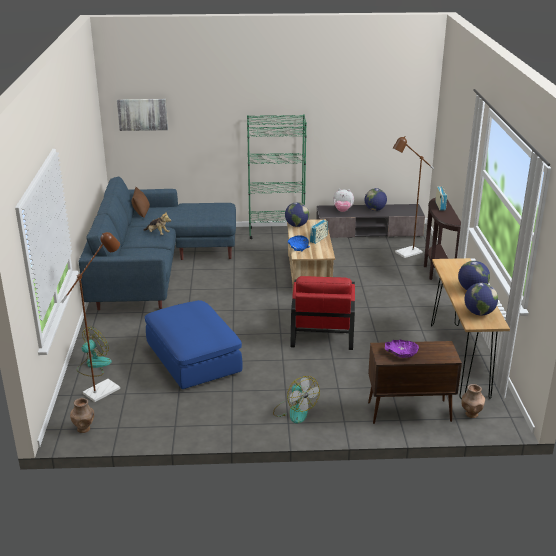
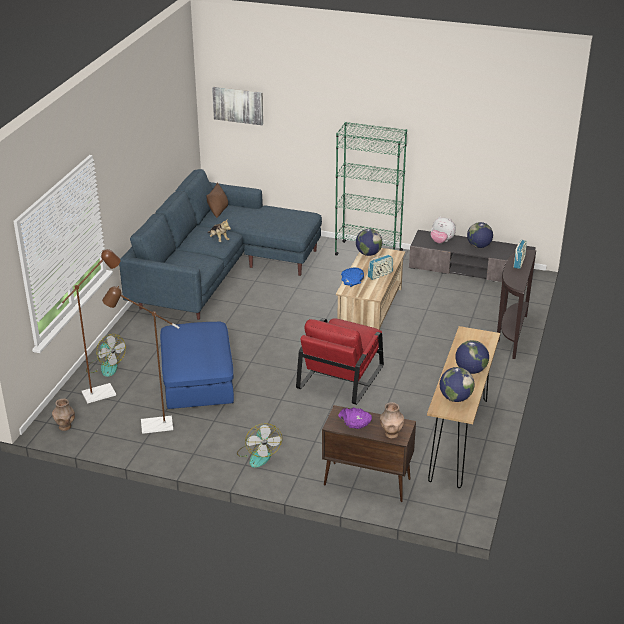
camera: 20 degrees right, 5 degrees up
fan [77,327,112,376] -> fan turned 75 degrees clockwise [86,334,126,377]
brown floor lamp [393,136,434,258] -> brown floor lamp moved to [102,286,180,434]
brown vase [462,384,485,418] -> brown vase moved to [380,402,404,439]

